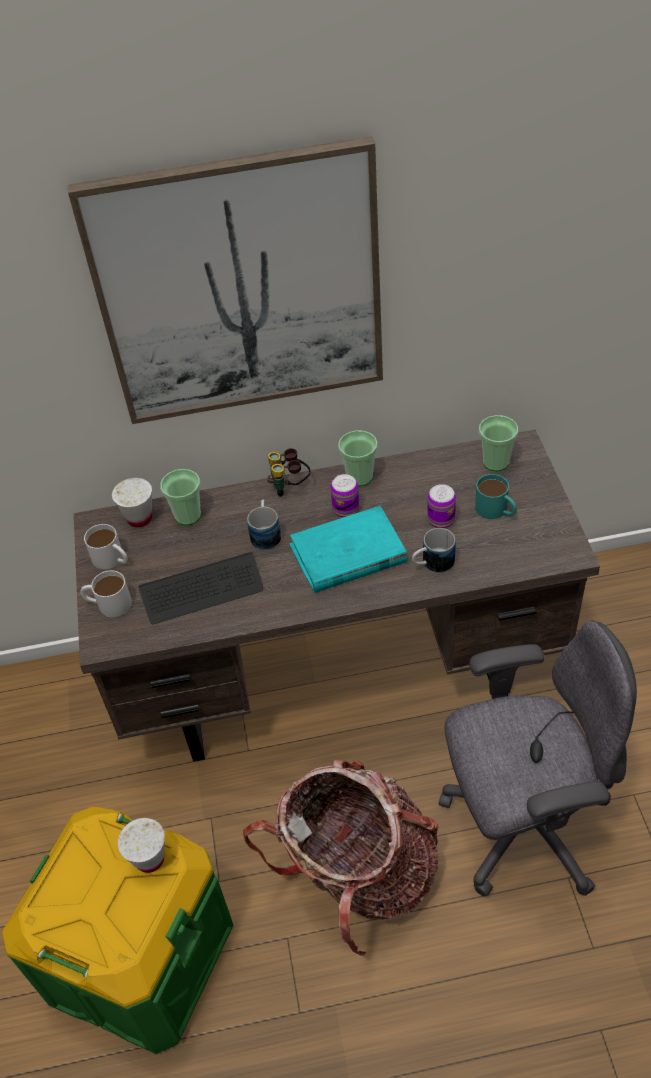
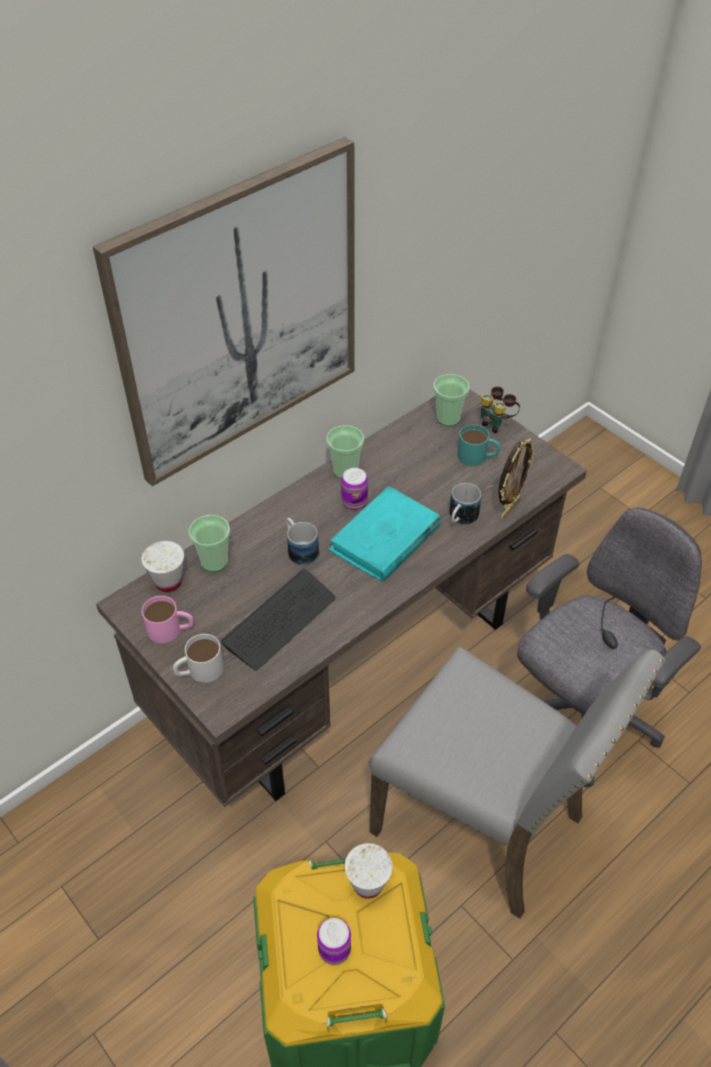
camera: 35 degrees left, 0 degrees up
white mug [84,524,128,569] -> pink mug [142,596,194,643]
backpack [243,760,439,956] -> grey chair [369,646,666,919]
binoculars [267,448,311,497] -> binoculars moved to [481,387,520,433]
can [427,484,456,529] -> can moved to [317,918,351,965]
none -> picture frame [498,438,534,519]

